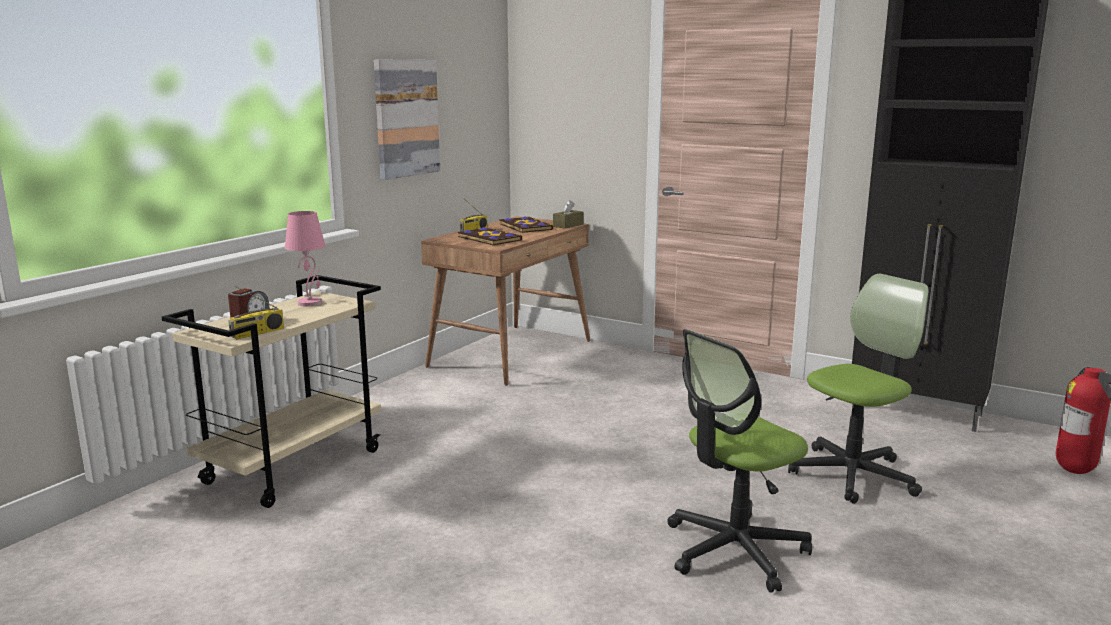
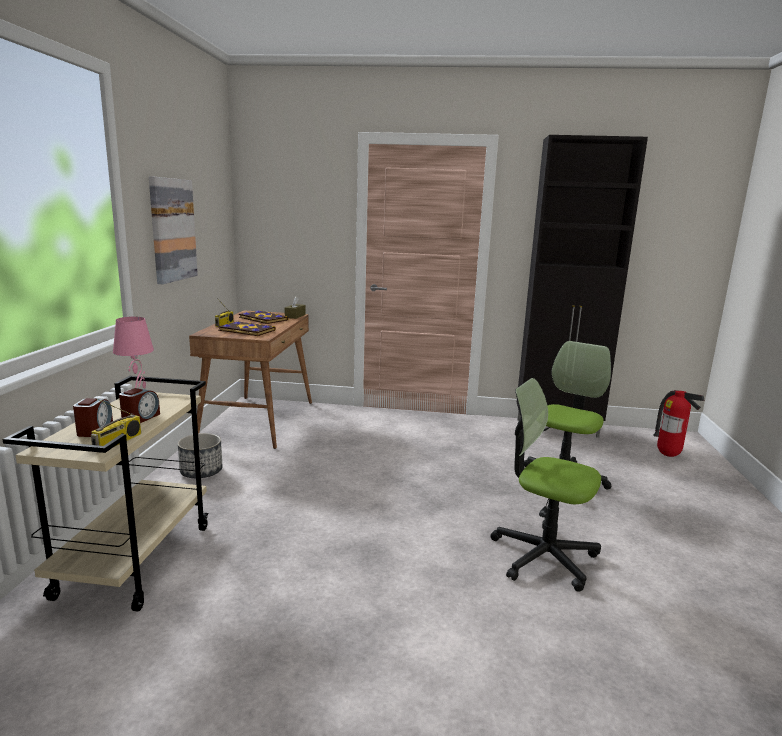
camera: 25 degrees left, 0 degrees up
office chair [667,329,812,593] -> office chair turned 90 degrees clockwise [491,378,601,592]
none -> alarm clock [119,388,160,423]
none -> planter [178,433,222,478]

